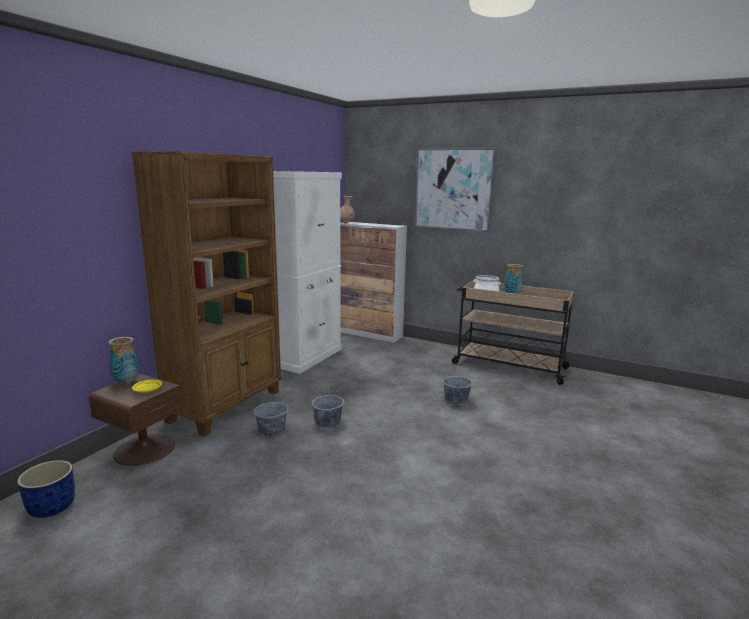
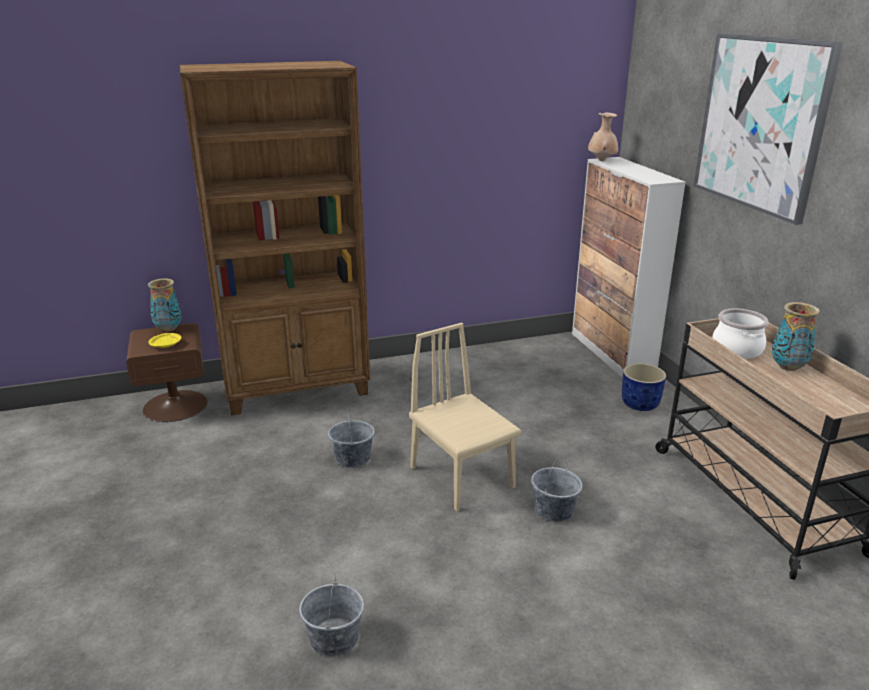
camera: 45 degrees right, 10 degrees up
blue planter [17,460,75,518] -> blue planter moved to [622,363,666,411]
grey bucket [254,392,288,437] -> grey bucket moved to [299,574,364,656]
white cabinet [273,171,342,374] -> none
none -> beige chair [409,323,521,512]

